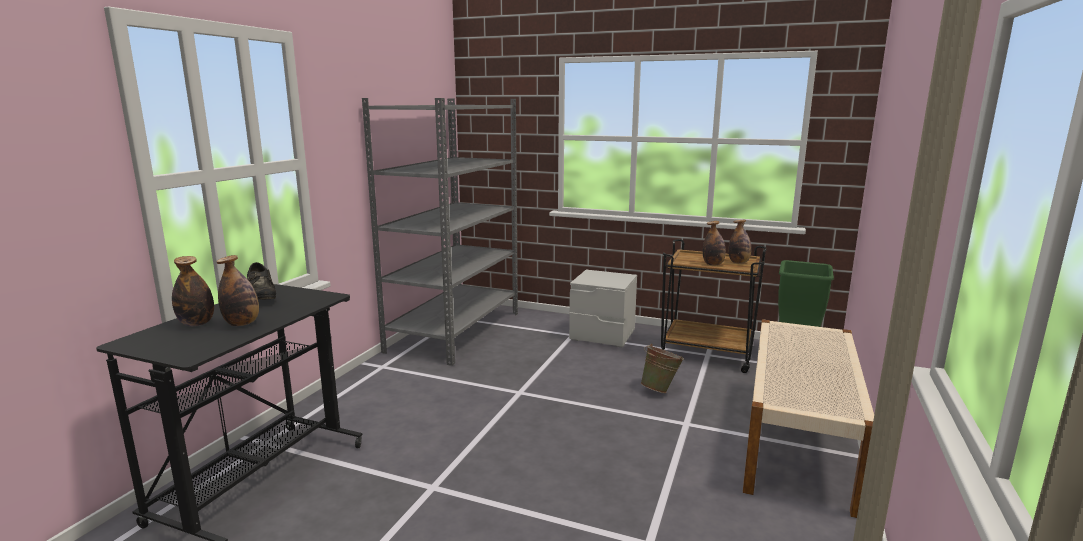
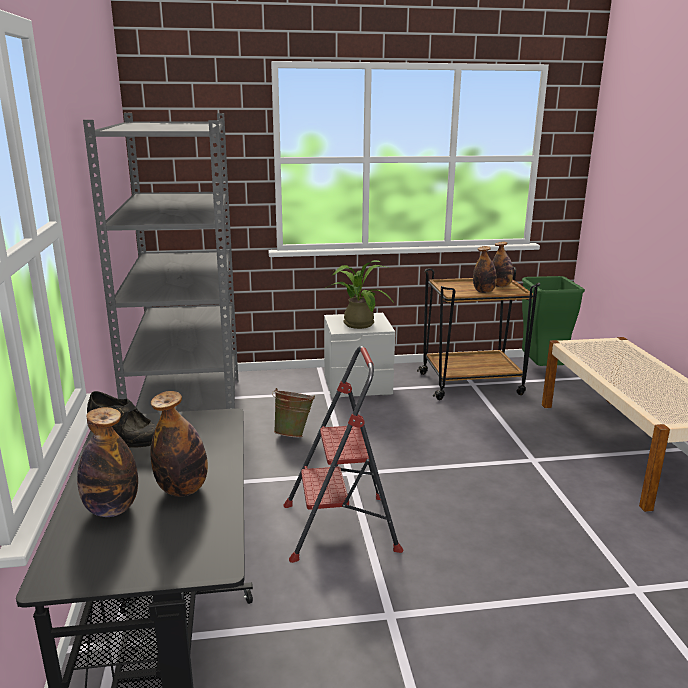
camera: 30 degrees left, 5 degrees up
green bucket [640,344,684,393] -> green bucket moved to [272,388,315,437]
none -> red step ladder [283,346,403,563]
none -> potted plant [324,260,394,329]

